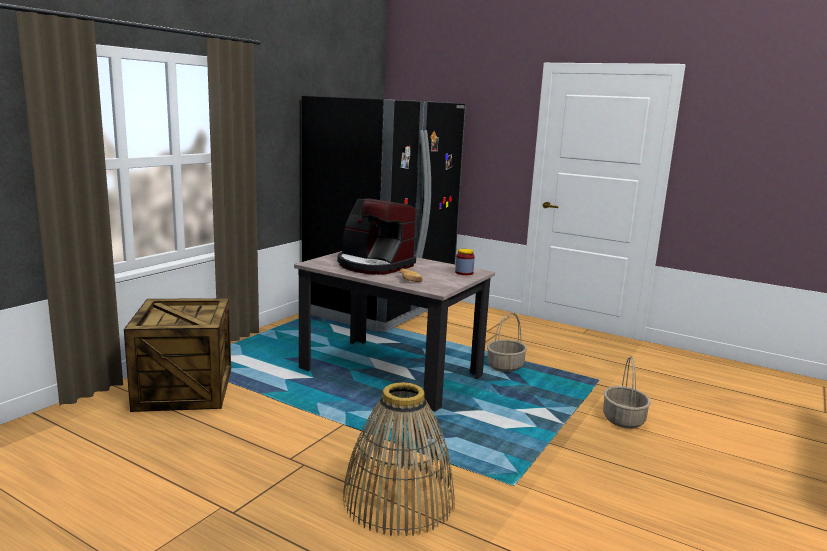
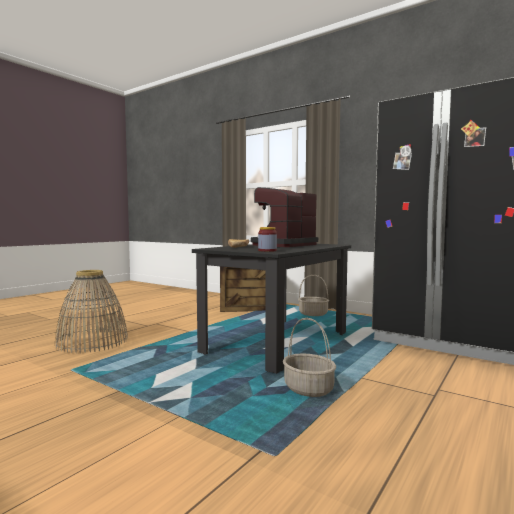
camera: 95 degrees right, 10 degrees down
beige dining table [294,251,495,412] -> black dining table [192,244,351,374]
basket [603,356,651,429] -> basket moved to [298,275,329,316]

